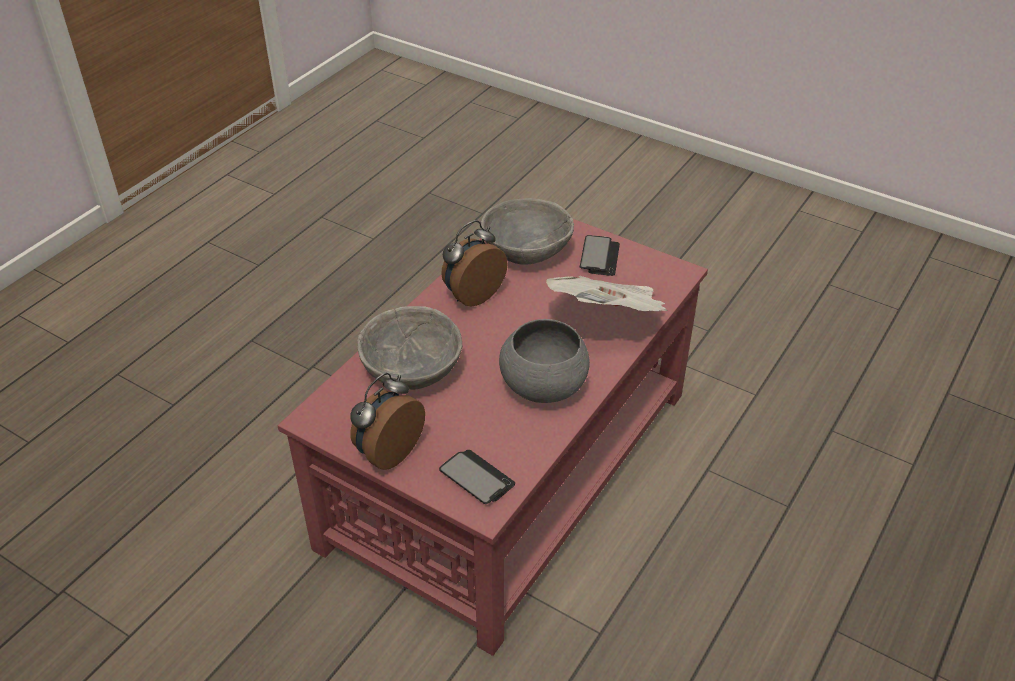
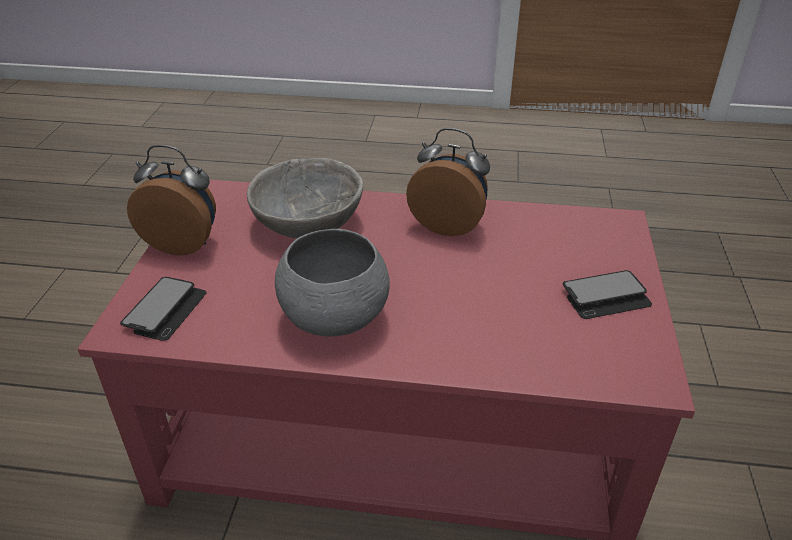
camera: 65 degrees right, 5 degrees down
grey bowl [481,198,574,265] -> none
newspaper [546,276,667,312] -> none

